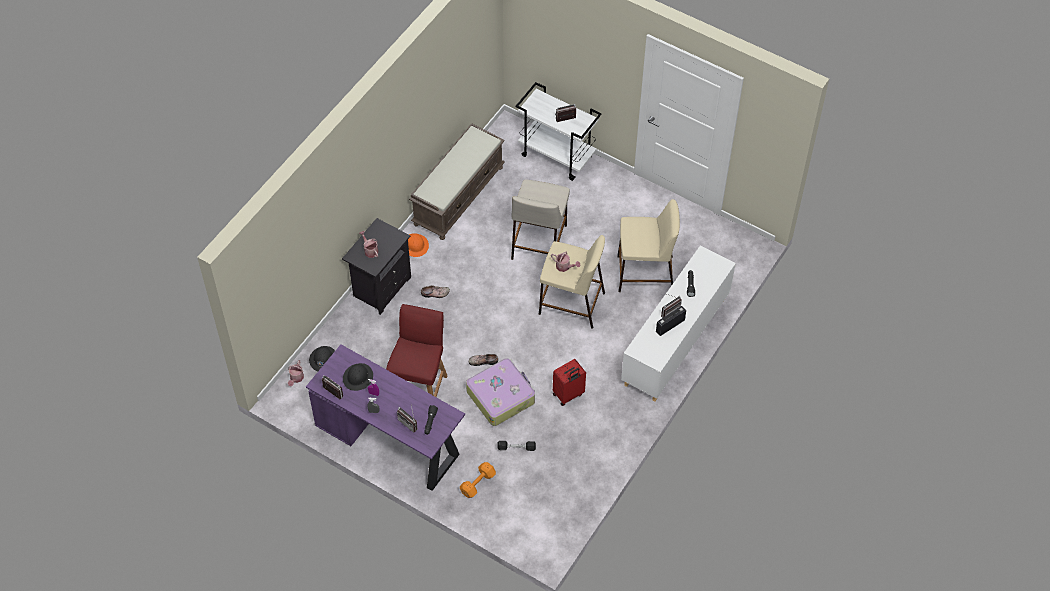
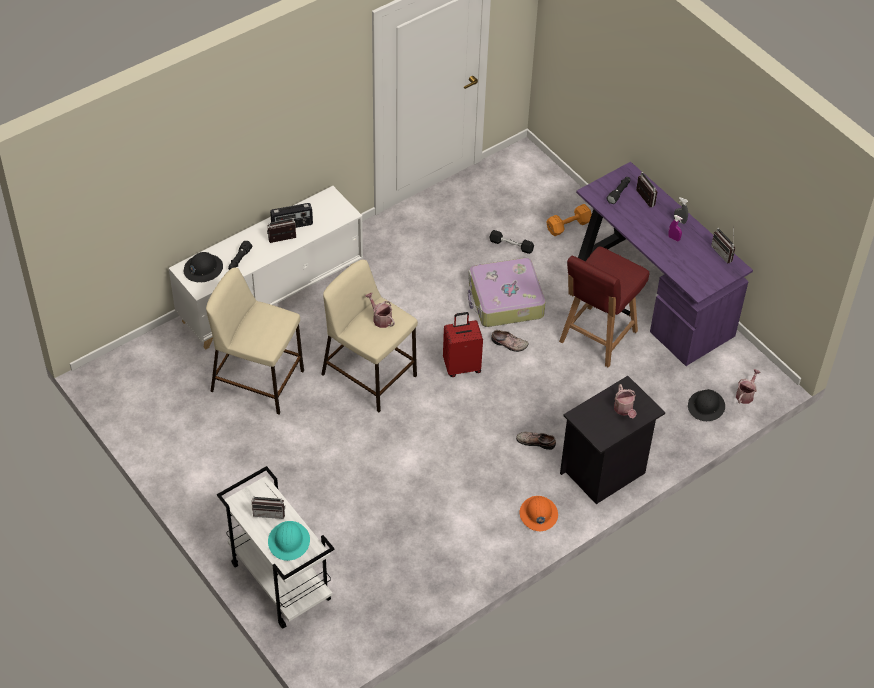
camera: 160 degrees left, 5 degrees down
black hard hat [343,363,373,391] -> black hard hat moved to [184,252,223,282]
brown bench [409,123,505,240] -> none
beige stool [511,179,570,260] -> none
red suitcase [553,359,586,406] -> red suitcase moved to [443,312,483,377]
none -> turquoise hard hat [268,521,310,561]

